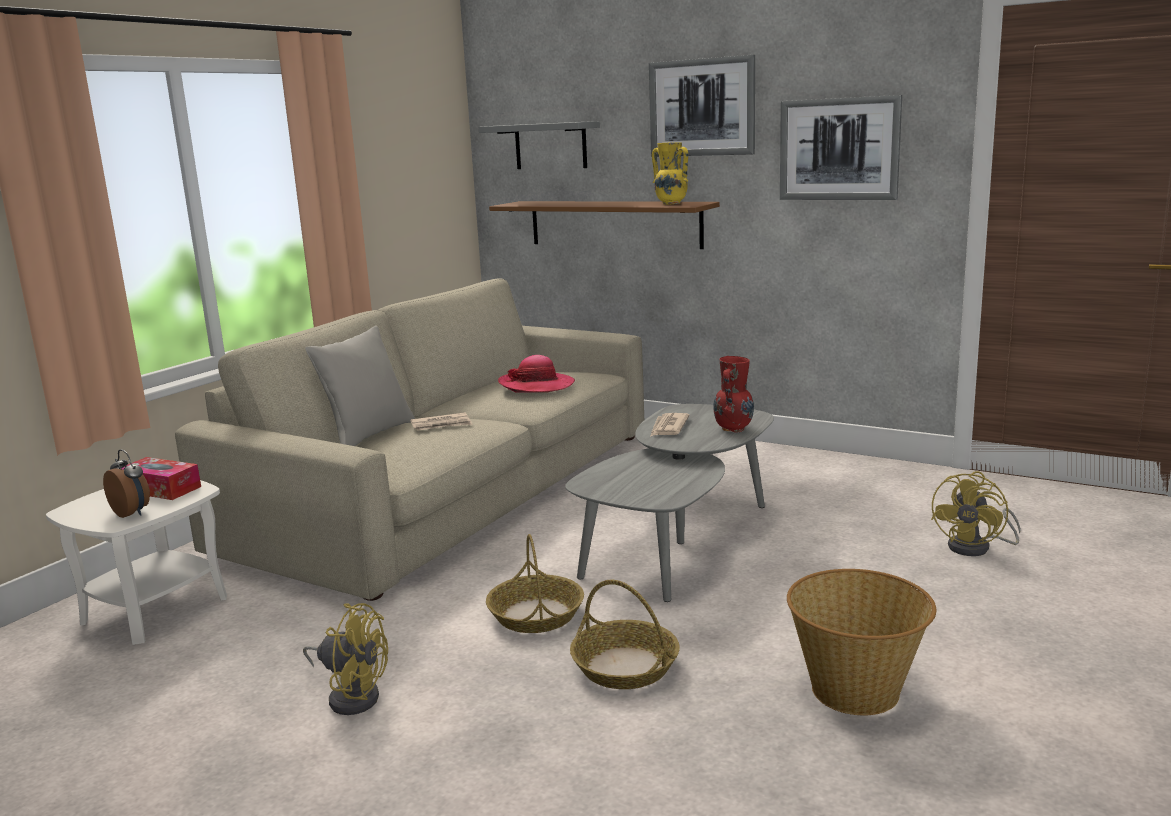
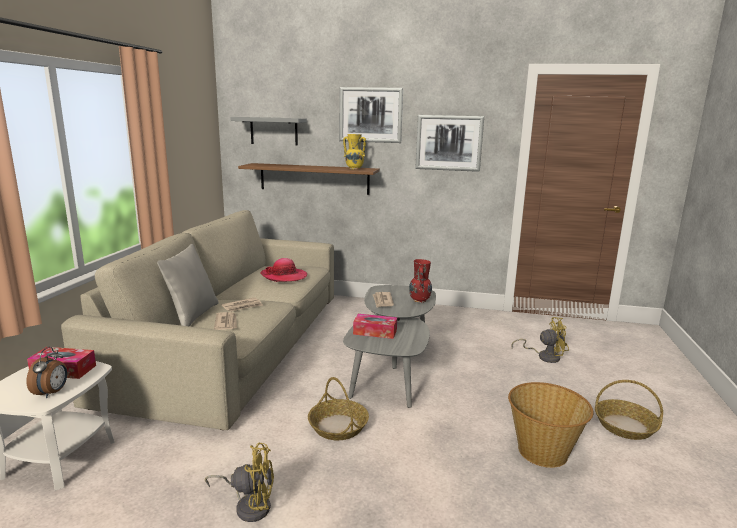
camera: 20 degrees left, 0 degrees up
alarm clock [103,450,150,518] -> alarm clock turned 75 degrees clockwise [26,347,67,398]
basket [570,580,680,689] -> basket moved to [595,380,663,440]
yellow fan [931,471,1021,556] -> yellow fan turned 105 degrees counterclockwise [512,317,569,363]
none -> newspaper [214,312,237,330]
none -> tissue box [353,314,397,339]

